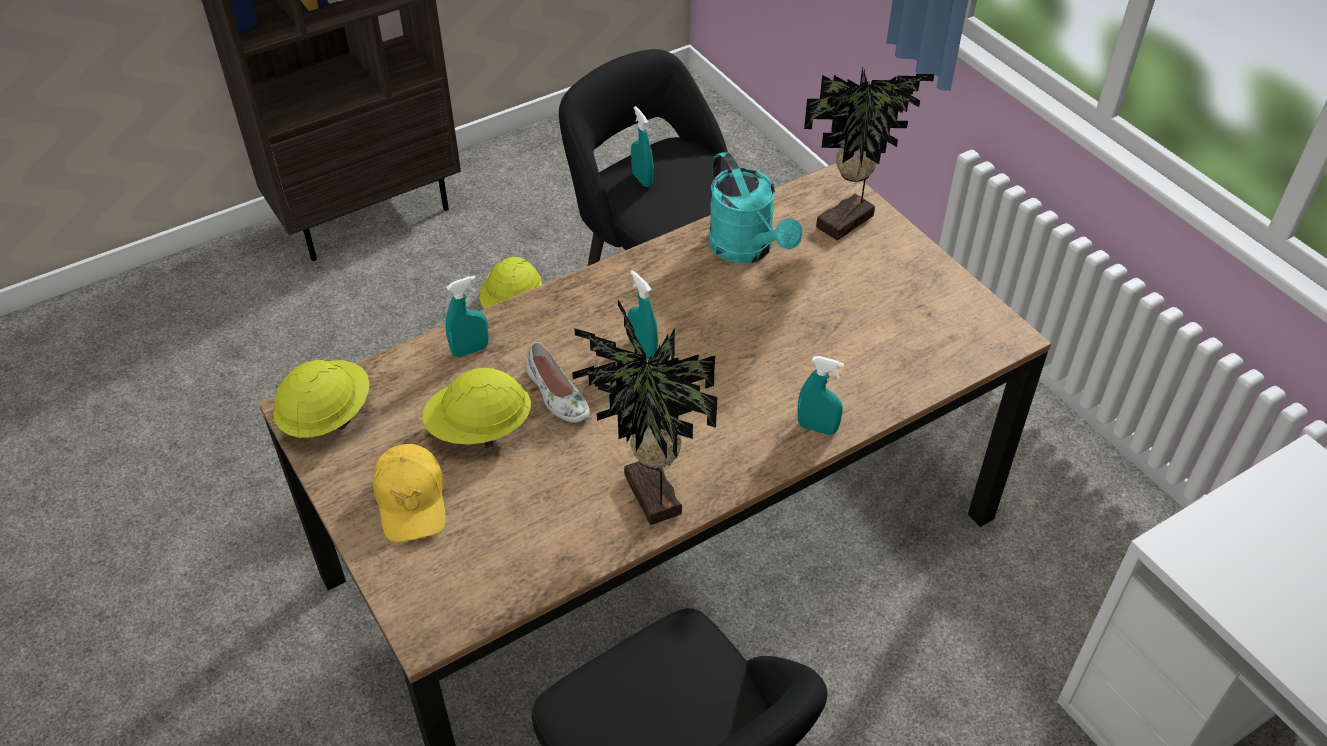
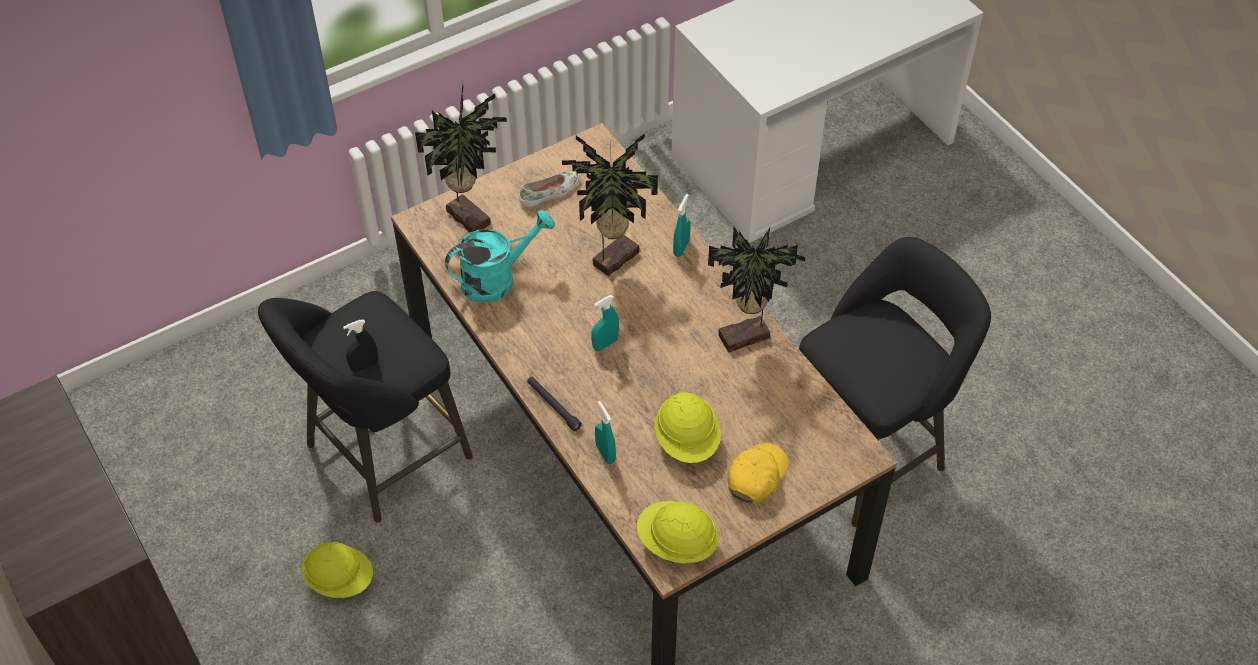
camera: 90 degrees left, 5 degrees up
yellow cap [373,444,446,542] -> yellow cap turned 45 degrees counterclockwise [728,443,789,504]
white shoe [526,342,590,423] -> white shoe moved to [519,171,580,208]
turquoise spray bottle [631,106,653,187] -> black spray bottle [343,320,378,372]
none -> black flashlight [527,376,582,431]
none -> potted plant [562,133,658,276]

